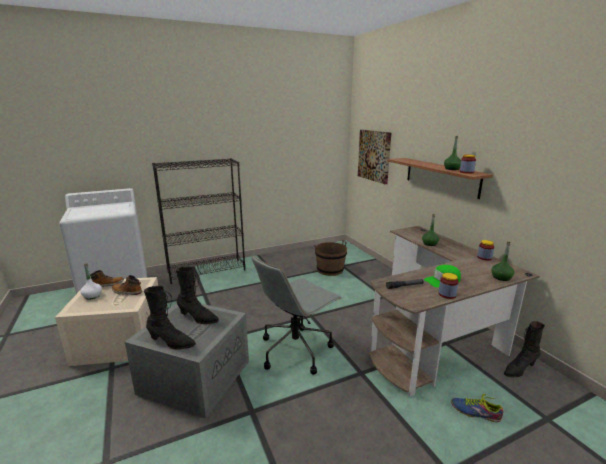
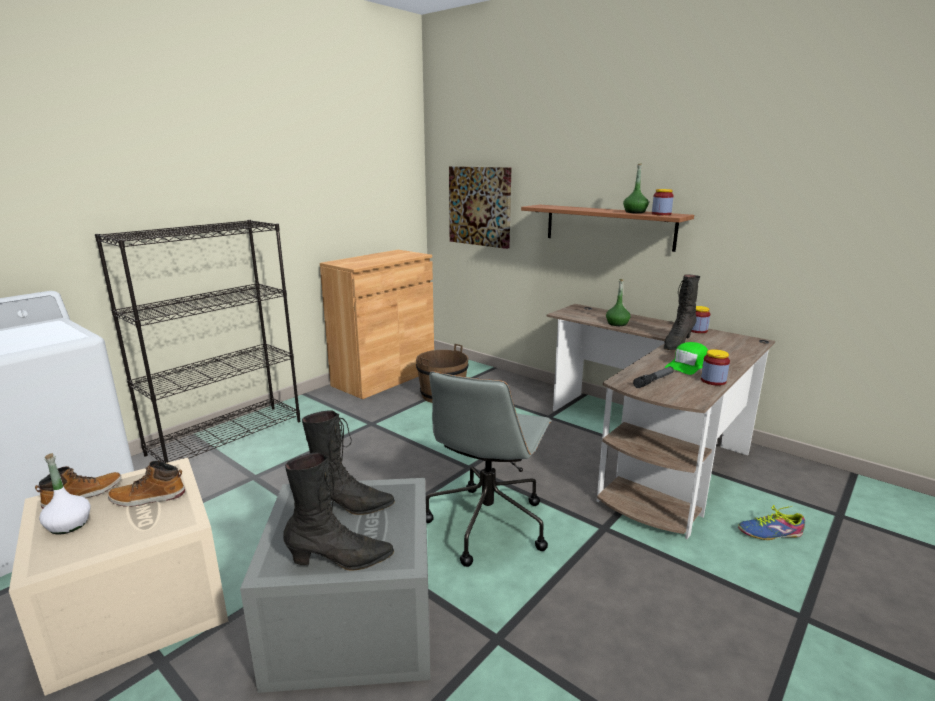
camera: 25 degrees left, 0 degrees up
green bottle [491,241,515,281] -> none
black boot [504,321,545,378] -> black boot moved to [664,274,700,351]
none -> brown cabinet [320,250,434,399]

